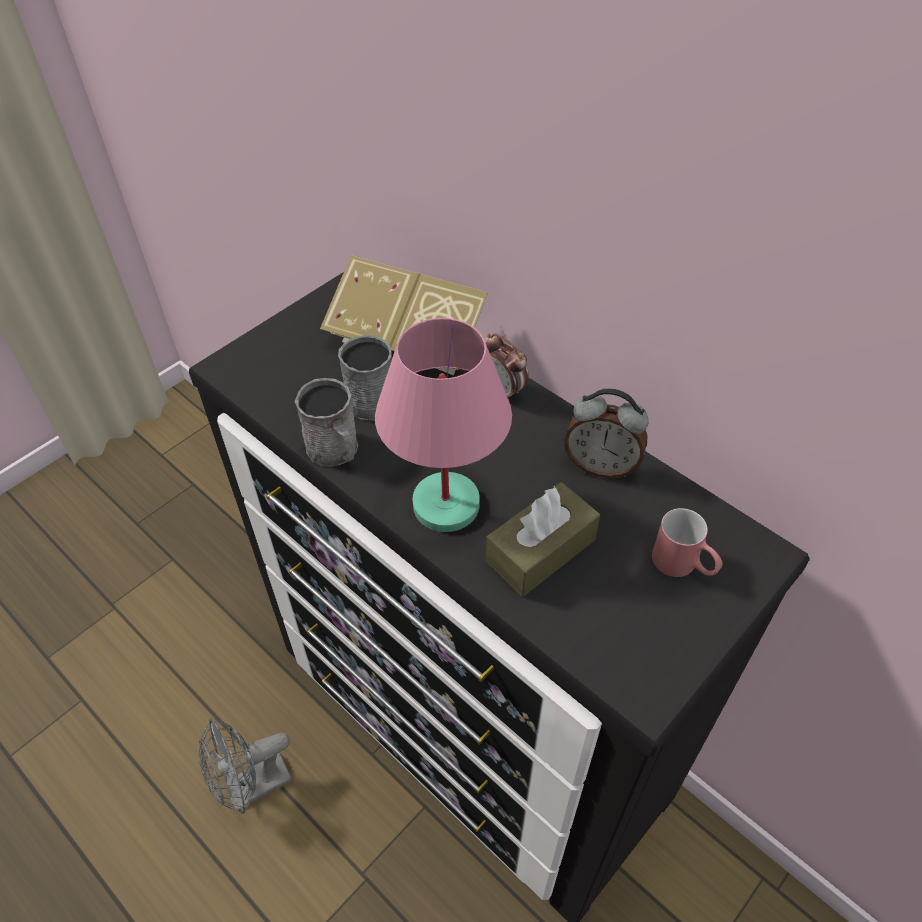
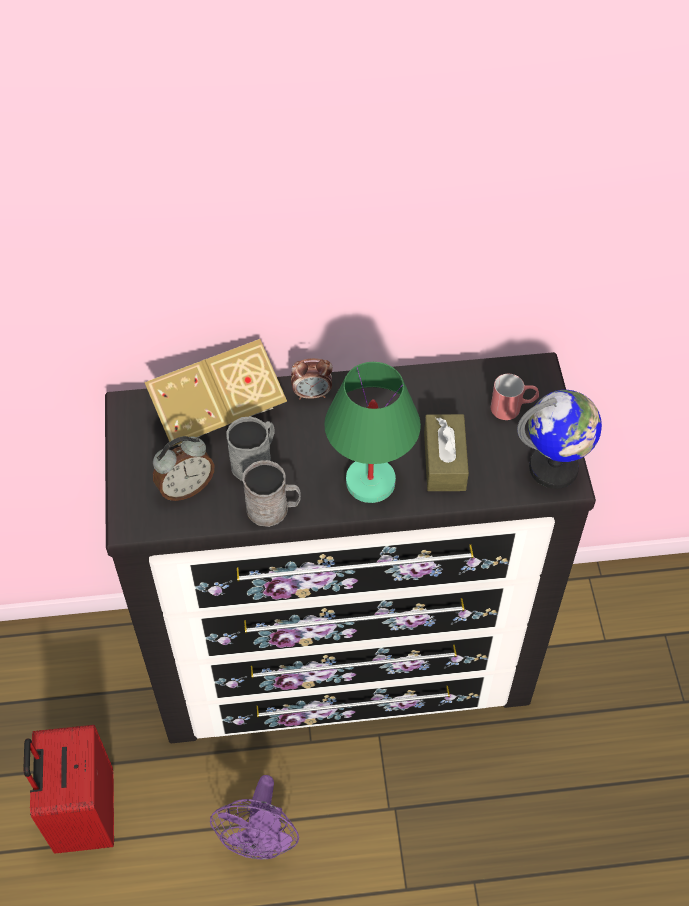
camera: 50 degrees left, 5 degrees up
grey fan [199,718,292,814] -> purple fan [210,775,299,859]
pink table lamp [375,318,512,532] -> green table lamp [324,362,421,503]
alarm clock [564,388,649,478] -> alarm clock moved to [153,436,214,501]
none -> red suitcase [24,725,114,854]
none -> globe [517,390,602,489]

